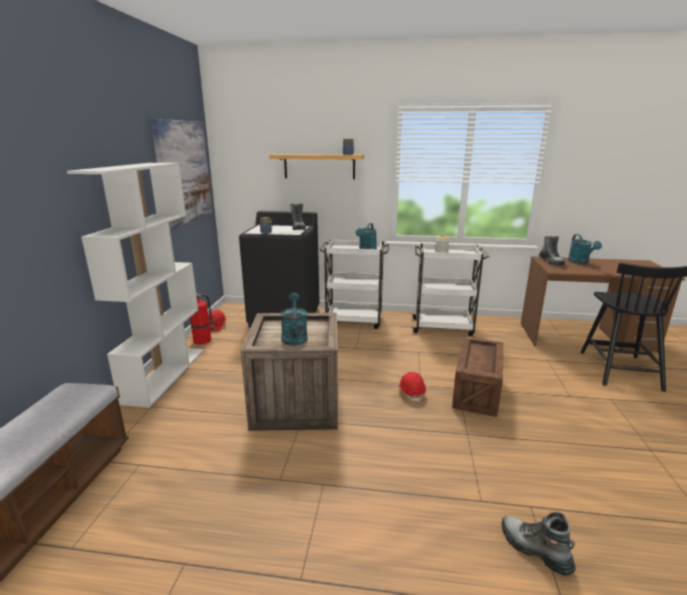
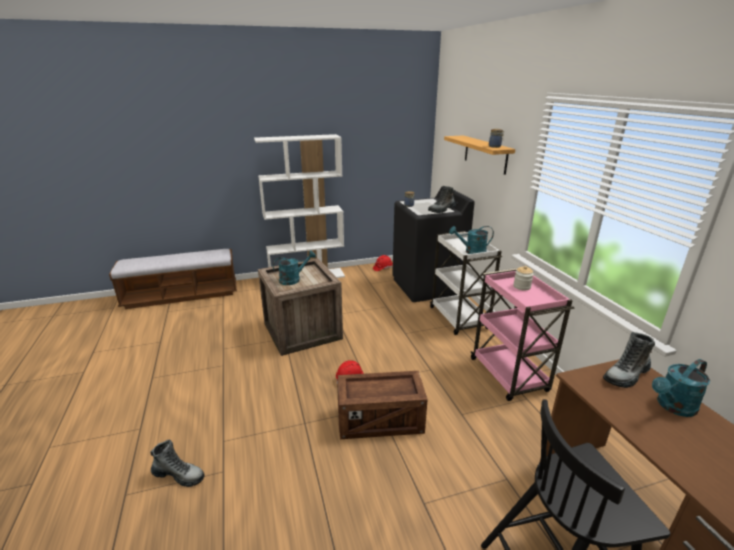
camera: 65 degrees right, 5 degrees up
picture [151,118,213,229] -> none
fire extinguisher [190,293,215,345] -> none
white cart [411,243,489,336] -> pink cart [471,268,575,401]
boot [502,512,576,575] -> boot turned 75 degrees clockwise [150,440,205,487]

